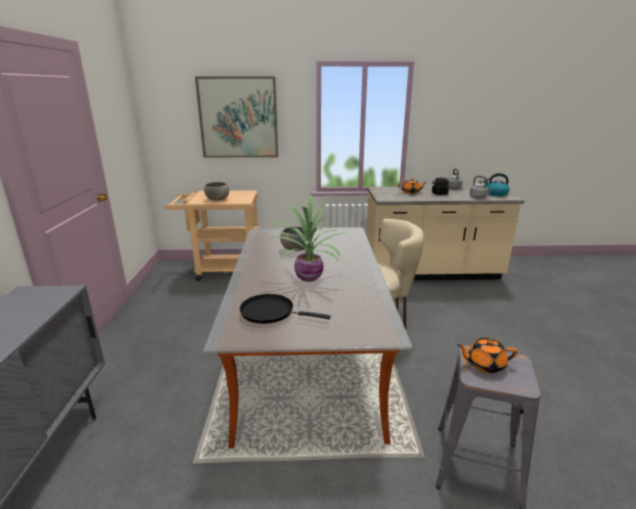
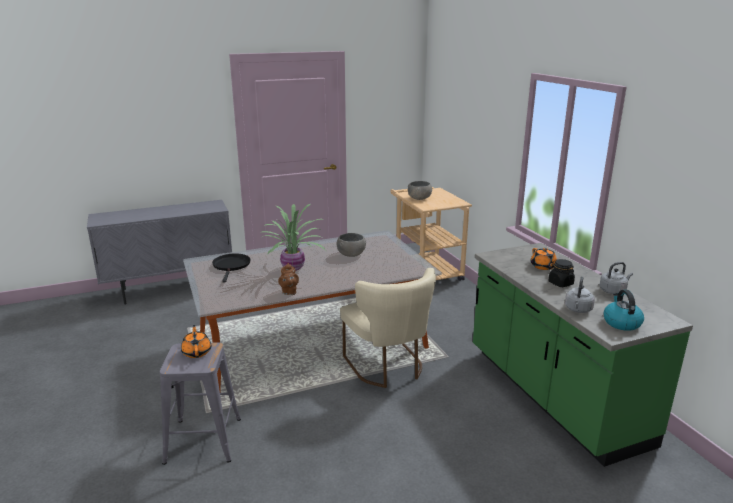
camera: 70 degrees right, 0 degrees up
picture [195,77,278,158] -> none
beige counter [366,186,525,280] -> green counter [473,243,693,467]
none -> brown teapot [278,263,299,295]

